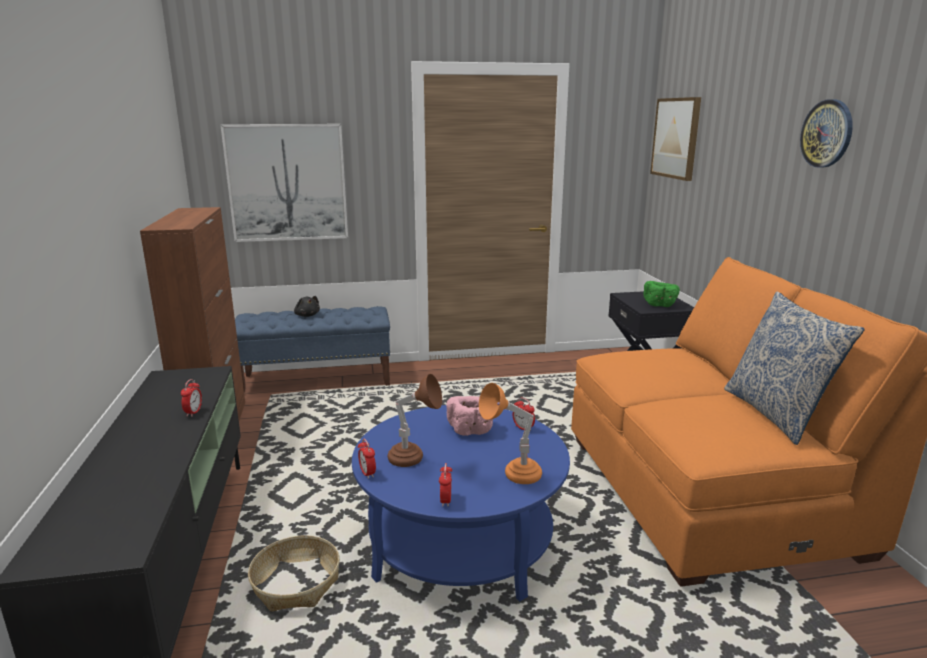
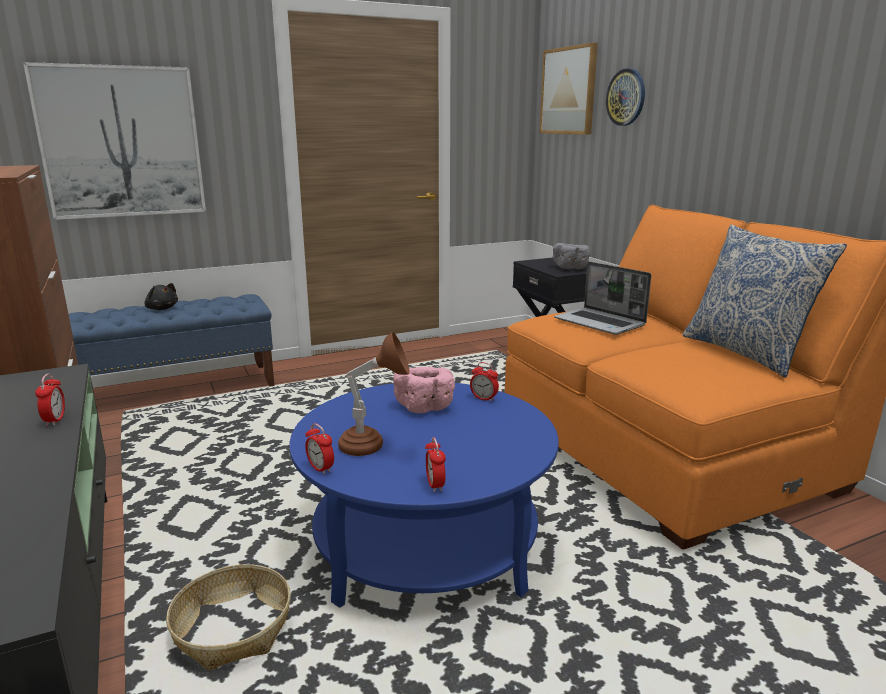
camera: 15 degrees left, 0 degrees up
orange table lamp [479,383,542,484] -> none
green bowl [644,281,680,307] -> grey bowl [553,243,591,269]
wall clock [800,99,853,168] -> wall clock moved to [606,68,645,126]
none -> laptop [554,262,651,335]

